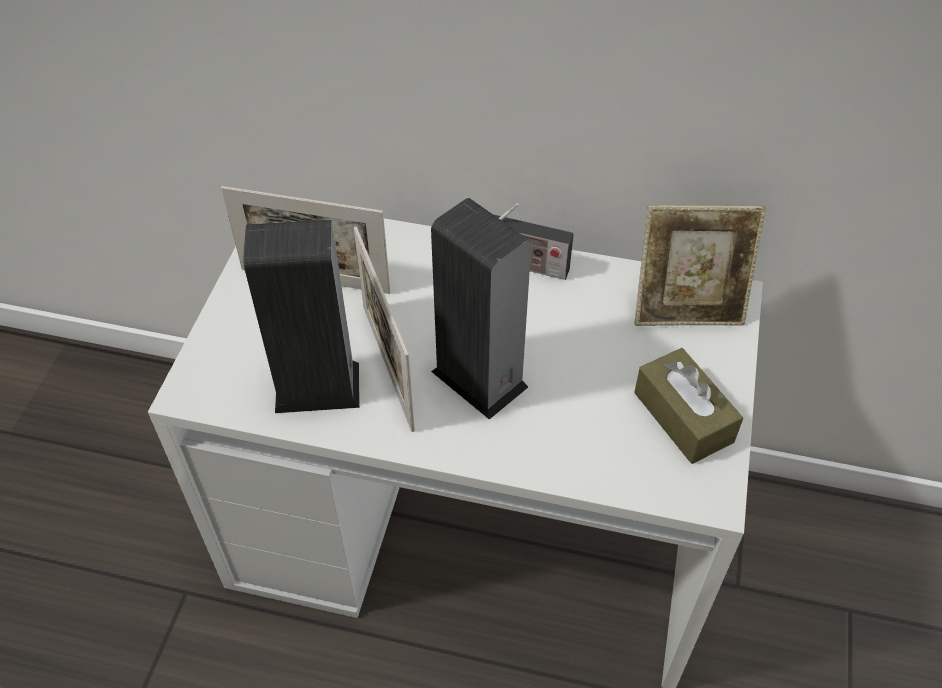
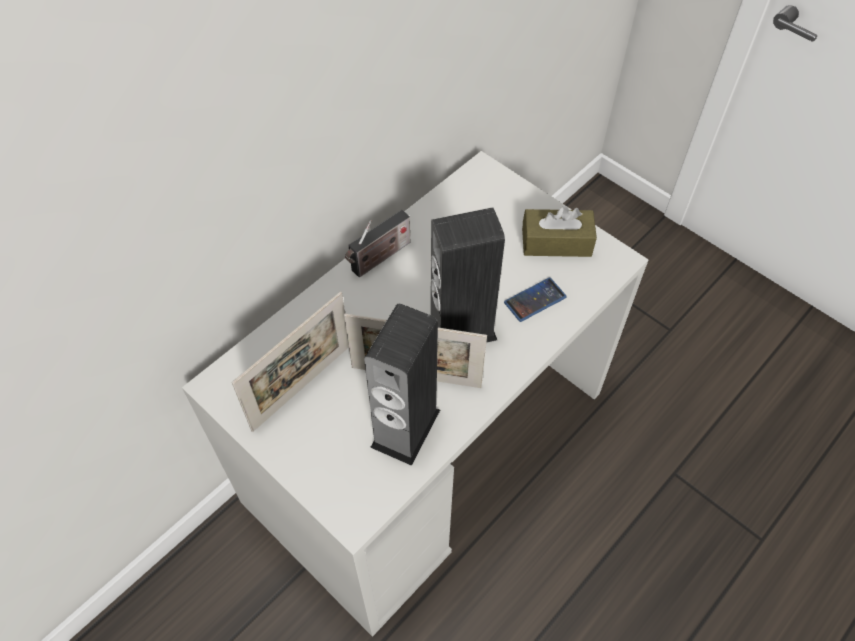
camera: 60 degrees left, 5 degrees up
picture frame [635,205,766,326] -> none
none -> phone [504,278,567,322]

